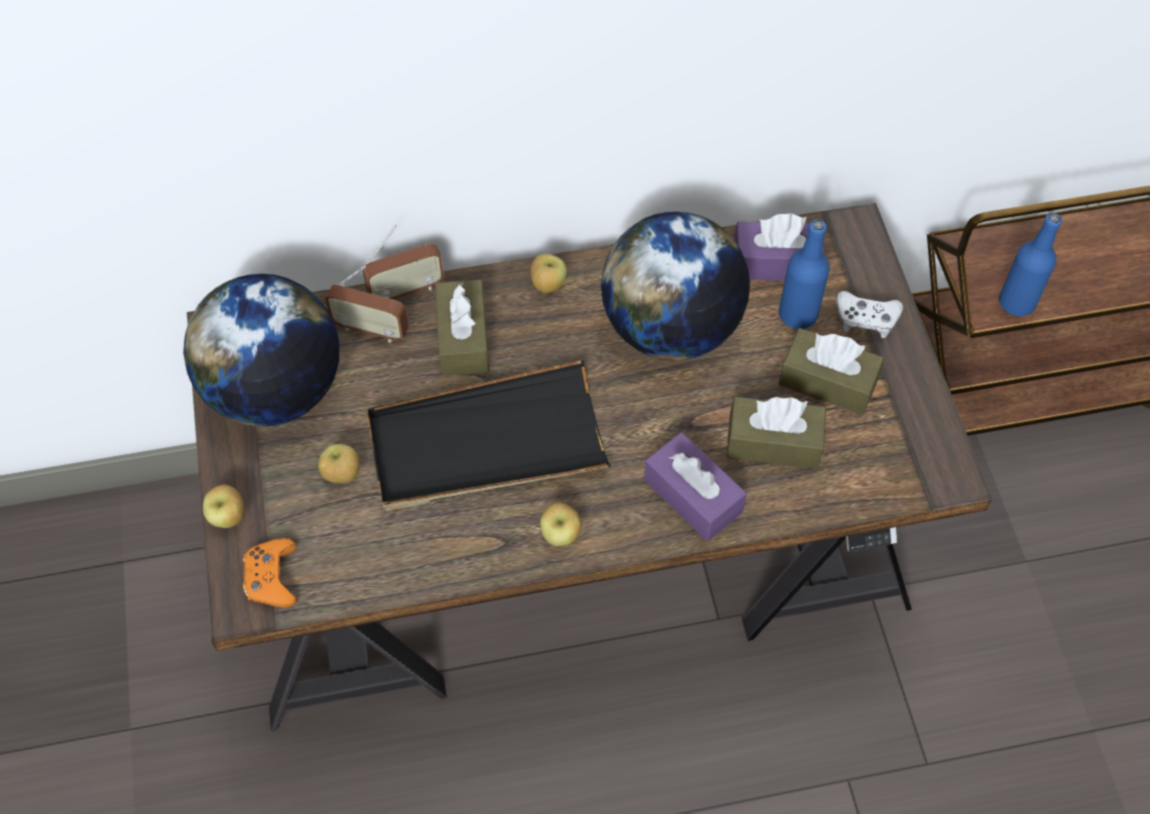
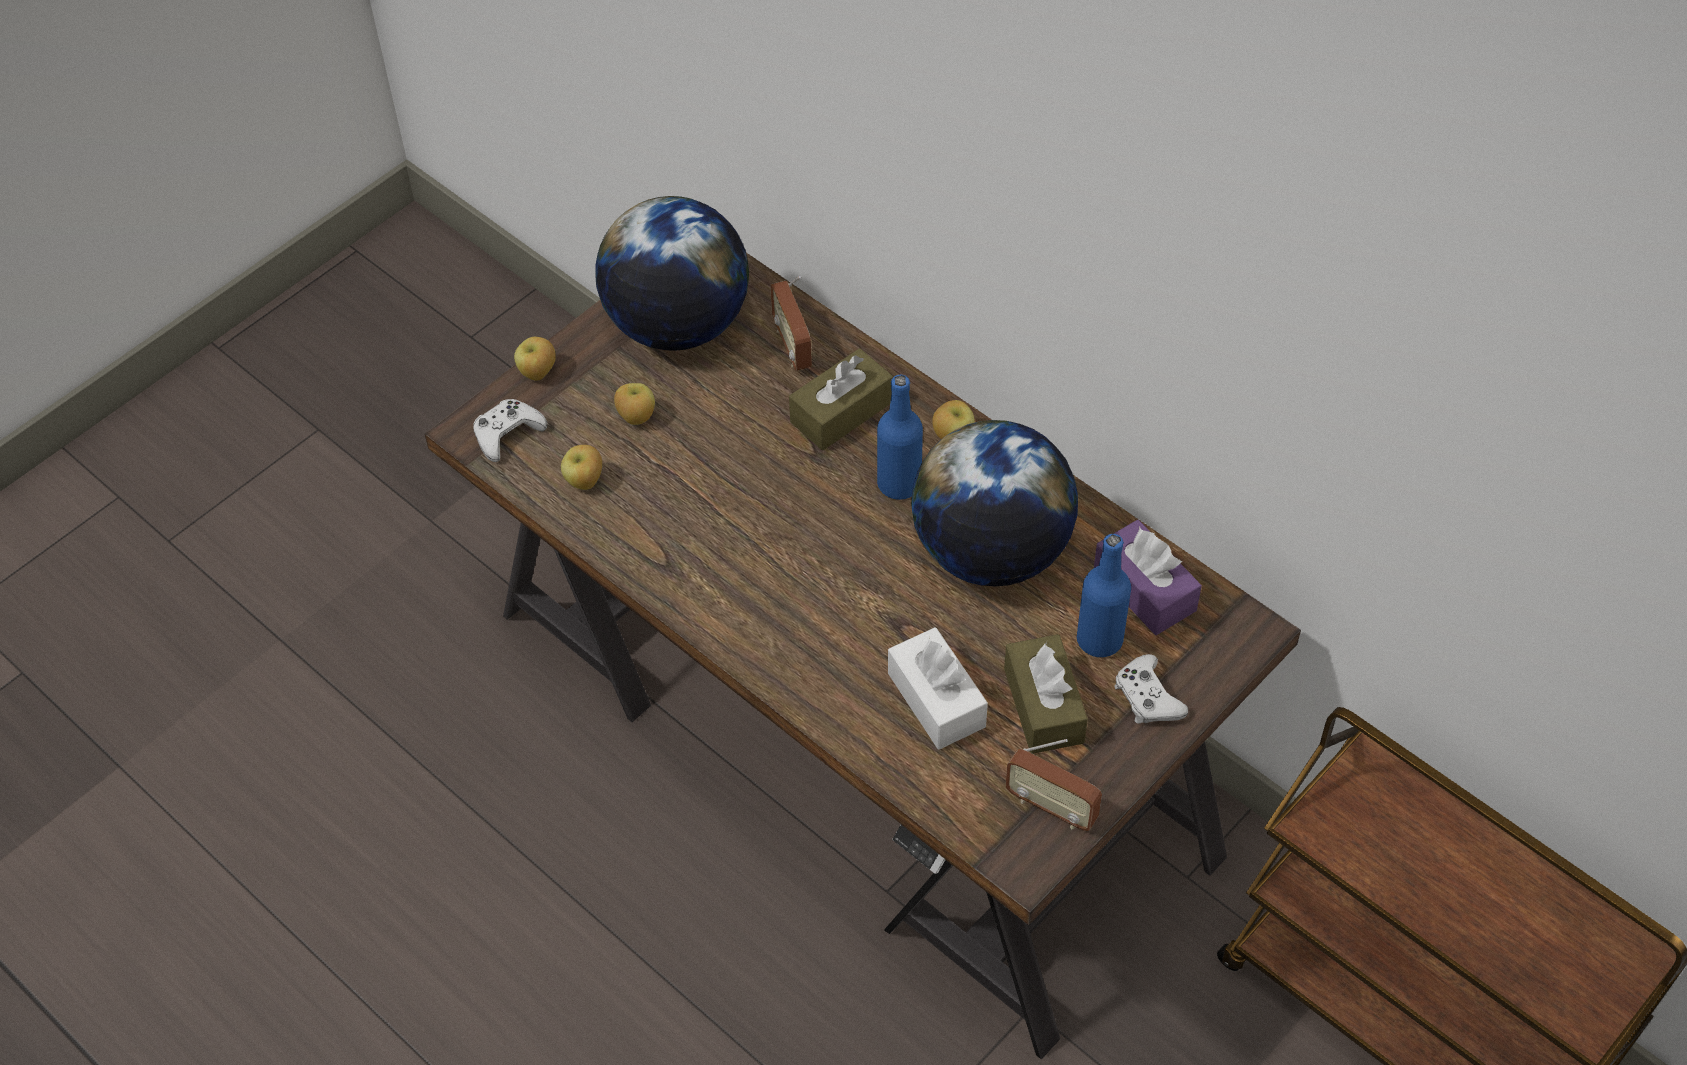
camera: 55 degrees right, 5 degrees down
orange game controller [243,538,297,607] -> white game controller [473,399,548,462]
radio [363,225,444,299] -> radio moved to [1005,739,1102,831]
black tray [367,360,611,511] -> none
apple [540,503,582,546] -> apple moved to [561,445,602,490]
purple tissue box [644,432,747,541] -> none
brown tissue box [727,397,826,469] -> white tissue box [888,627,988,750]
blue bottle [999,213,1062,316] -> blue bottle moved to [877,375,923,500]

